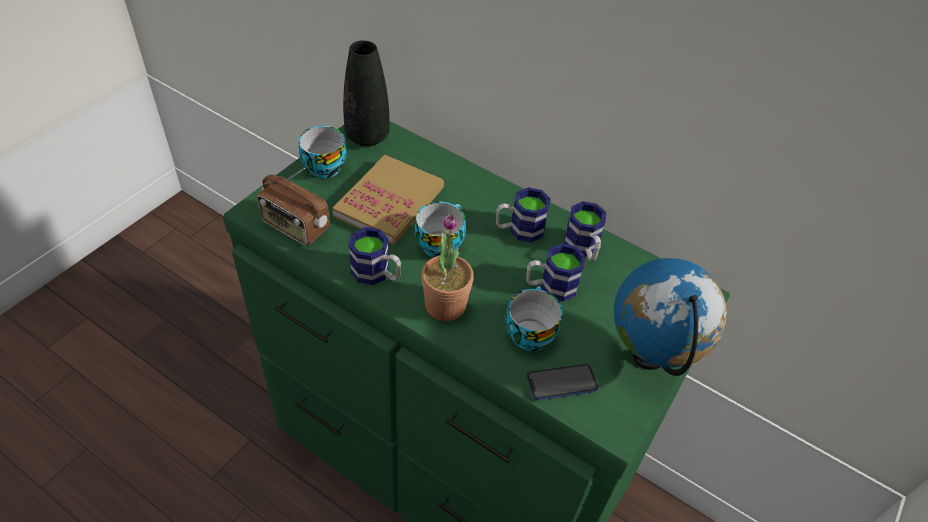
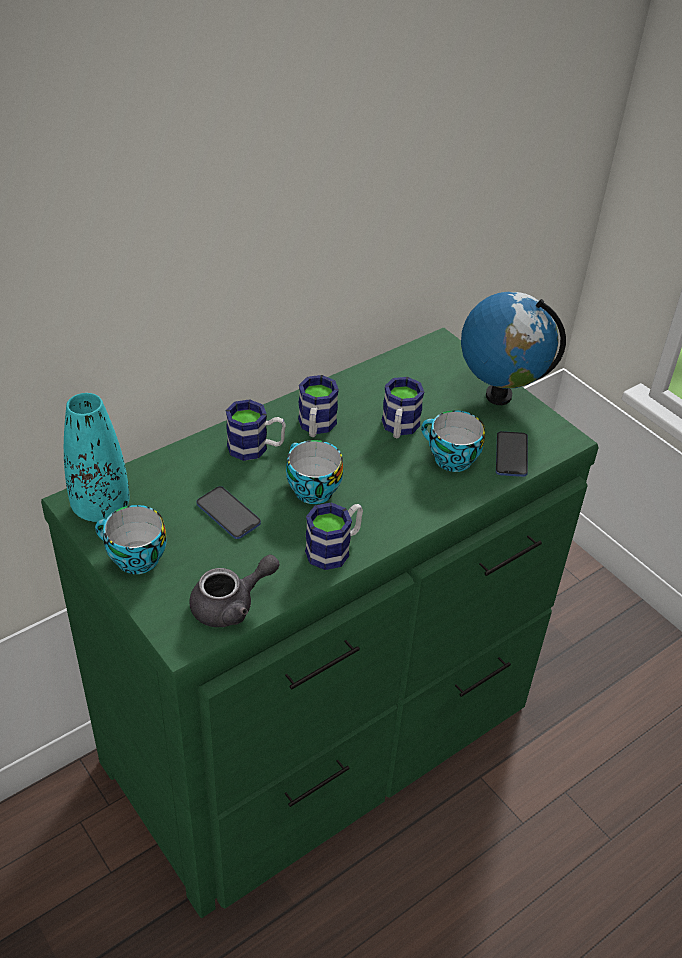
camera: 70 degrees left, 5 degrees down
radio [257,168,330,246] -> grey teapot [189,555,279,627]
book [332,155,444,245] -> phone [197,486,261,539]
black vase [343,40,390,146] -> turquoise vase [64,393,130,522]
potted plant [422,214,474,321] -> none
mug [564,201,606,261] -> mug moved to [226,399,286,461]

